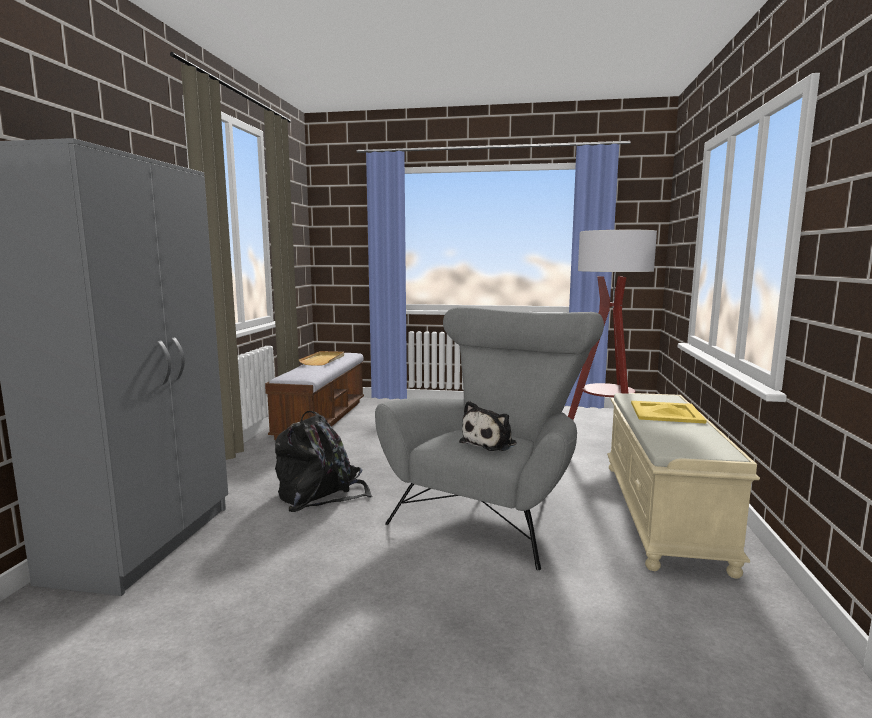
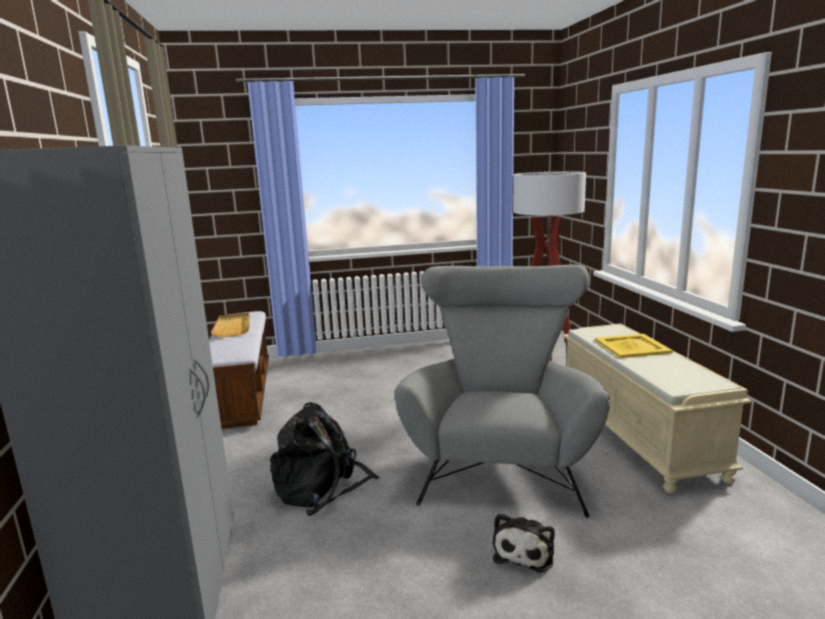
camera: 20 degrees left, 5 degrees up
plush toy [459,401,517,451] -> plush toy moved to [493,513,555,573]

